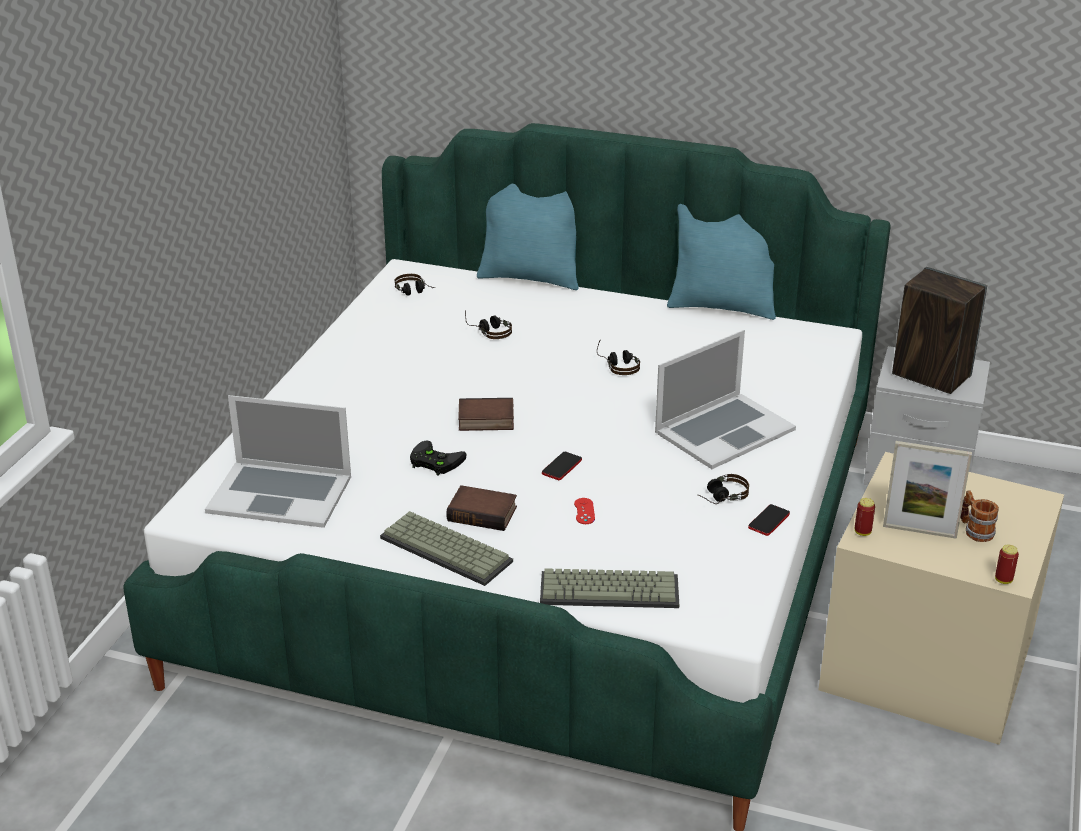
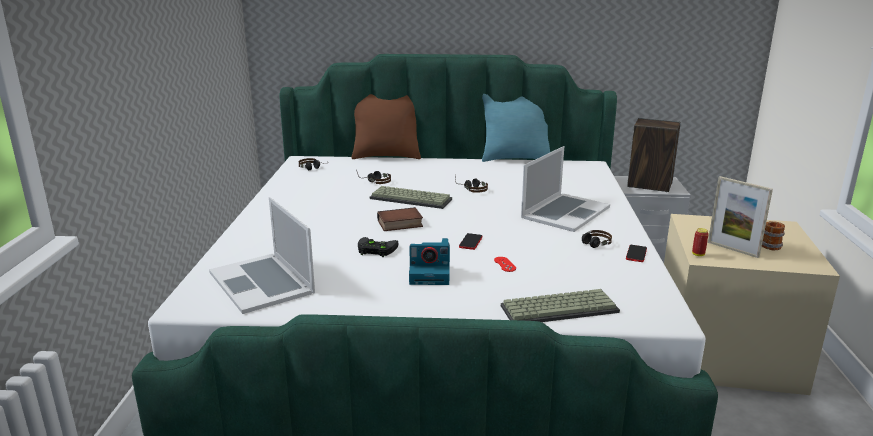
camera: 15 degrees left, 10 degrees down
laptop [205,395,351,528] -> laptop turned 60 degrees clockwise [209,197,315,314]
keyboard [380,511,513,586] -> keyboard moved to [370,186,452,209]
book [446,485,517,531] -> camera [409,238,450,285]
turquoise pillow [477,184,579,290] -> brown pillow [351,94,421,159]
picture frame [883,441,972,539] -> picture frame turned 45 degrees clockwise [708,176,773,258]
can [995,545,1019,584] -> none

